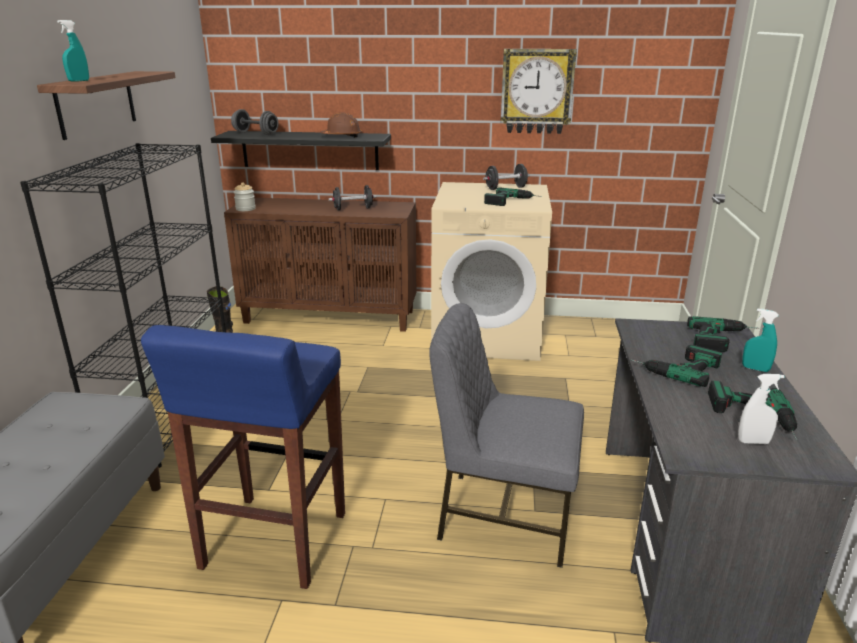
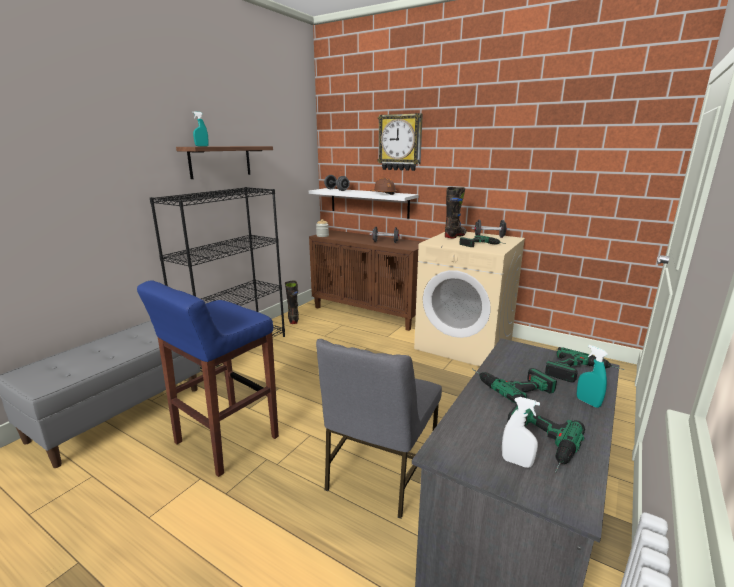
camera: 25 degrees right, 5 degrees down
black shelf [211,131,391,170] -> white shelf [309,188,419,219]
grey chair [429,303,584,568] -> grey chair turned 105 degrees counterclockwise [316,339,442,519]
wall clock [501,49,577,134] -> wall clock moved to [377,113,423,171]
none -> black boot [445,187,466,239]

